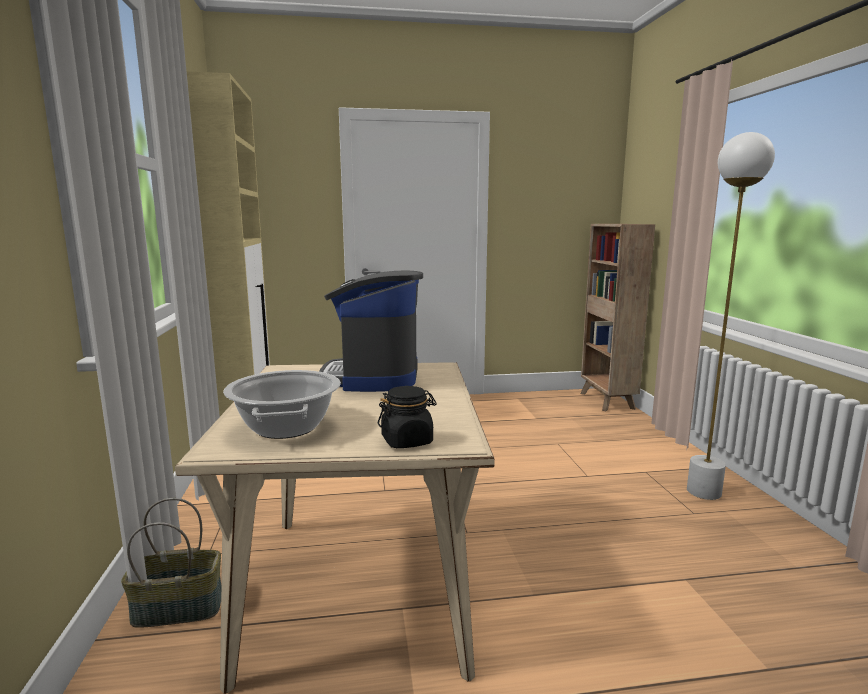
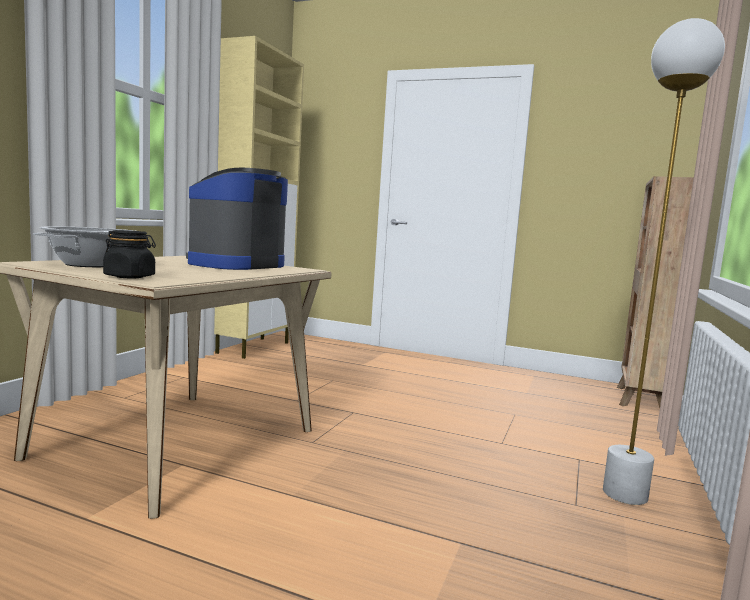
camera: 30 degrees right, 5 degrees down
basket [121,498,221,628] -> none

